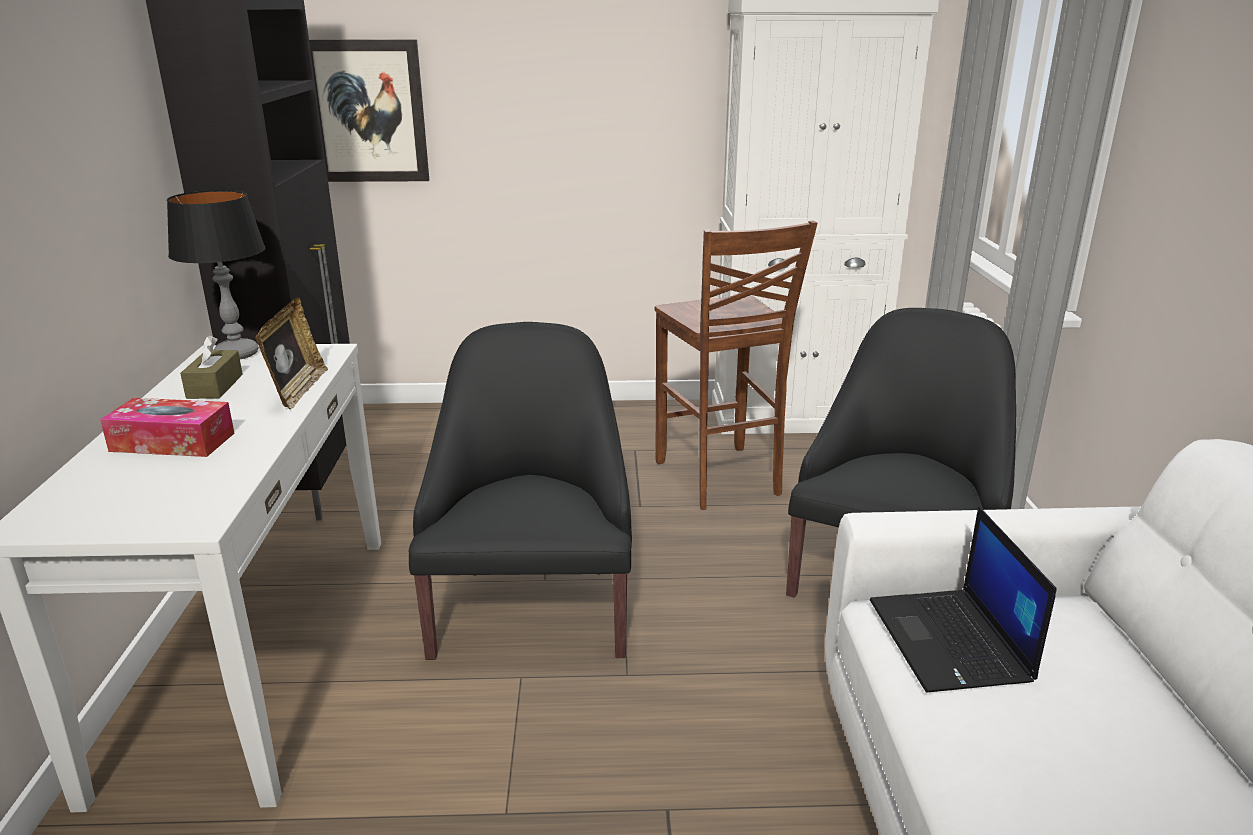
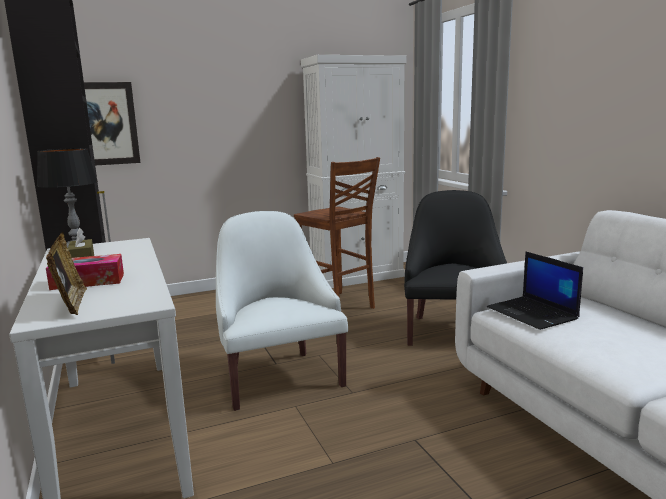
camera: 20 degrees left, 10 degrees down
picture frame [255,297,328,409] -> picture frame moved to [46,232,87,315]
black armchair [409,322,632,660] -> white armchair [216,211,348,411]

